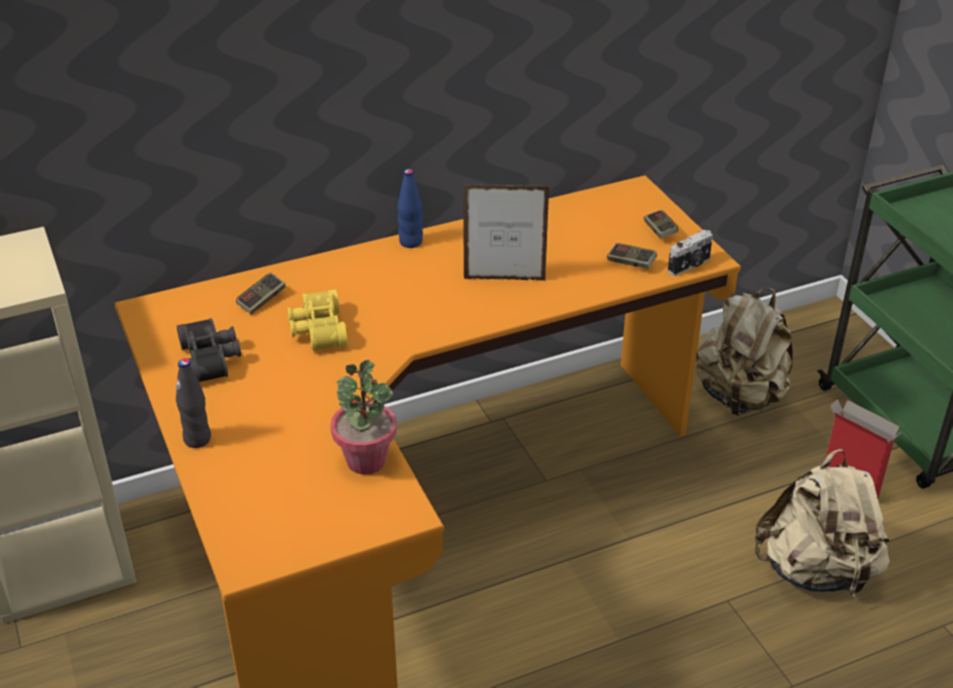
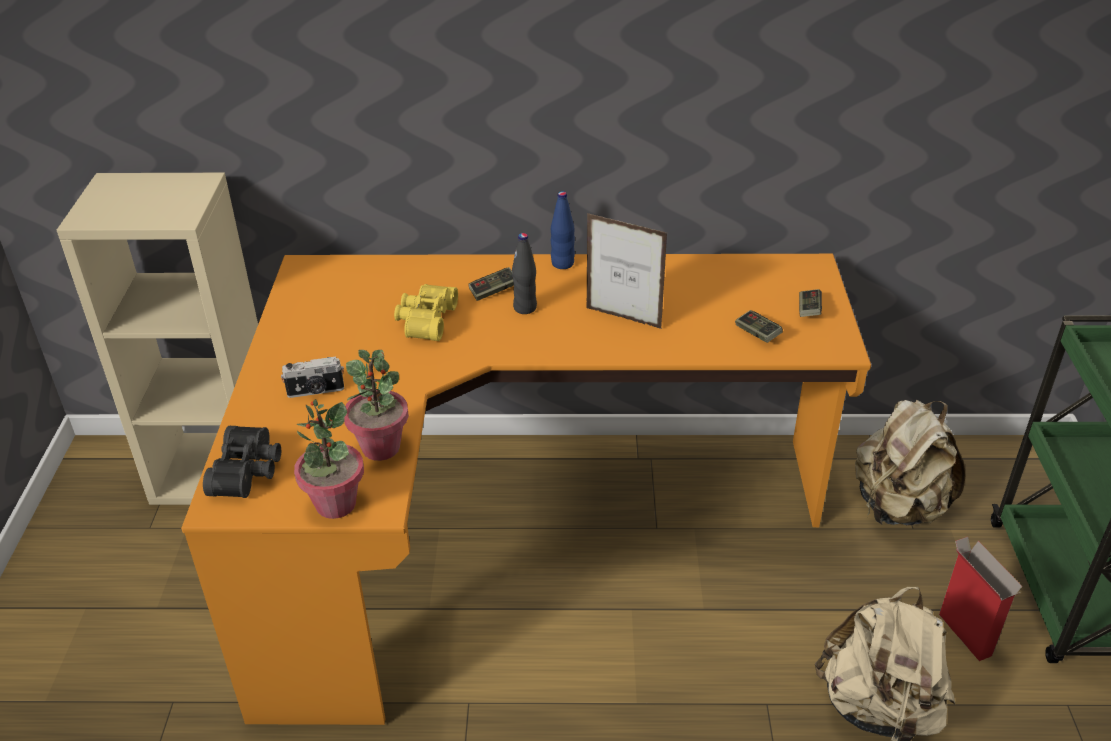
camera: 25 degrees right, 0 degrees up
black bottle [176,358,211,448] -> black bottle moved to [512,233,537,314]
black binoculars [177,318,241,383] -> black binoculars moved to [203,426,281,498]
game controller [236,273,286,315] -> game controller moved to [468,267,514,301]
camera [668,230,713,276] -> camera moved to [281,357,344,398]
none -> potted plant [294,399,364,519]

